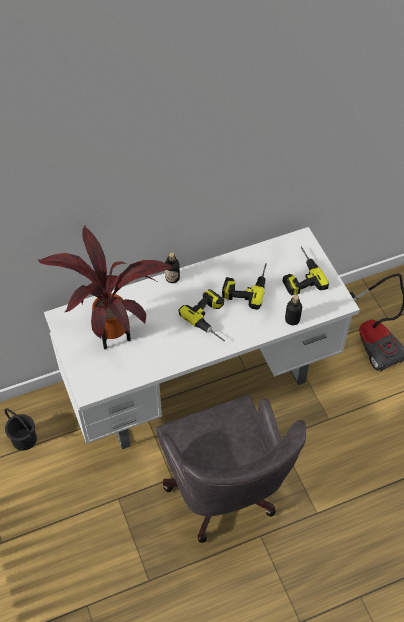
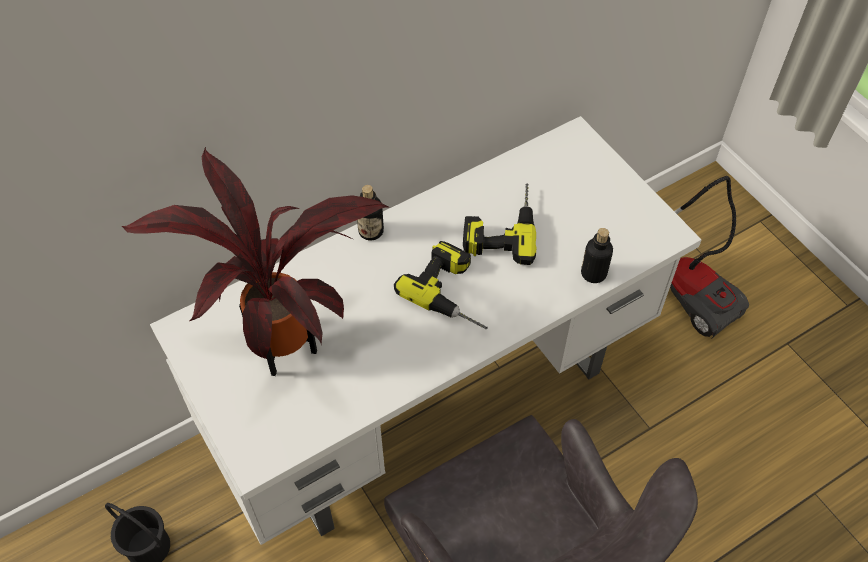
camera: 10 degrees left, 0 degrees up
power drill [282,247,329,296] -> none

